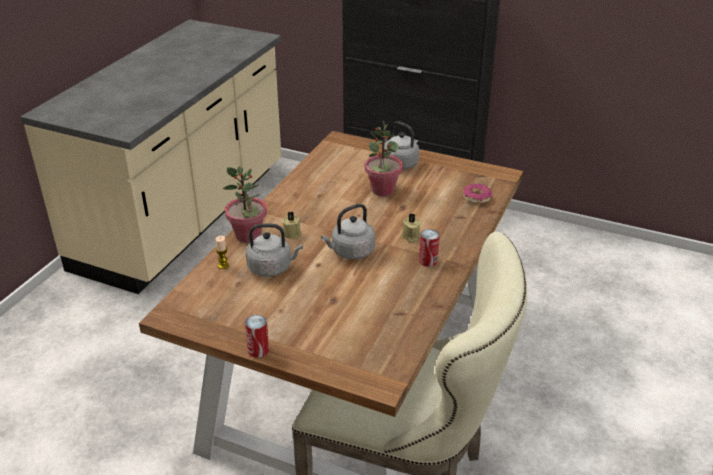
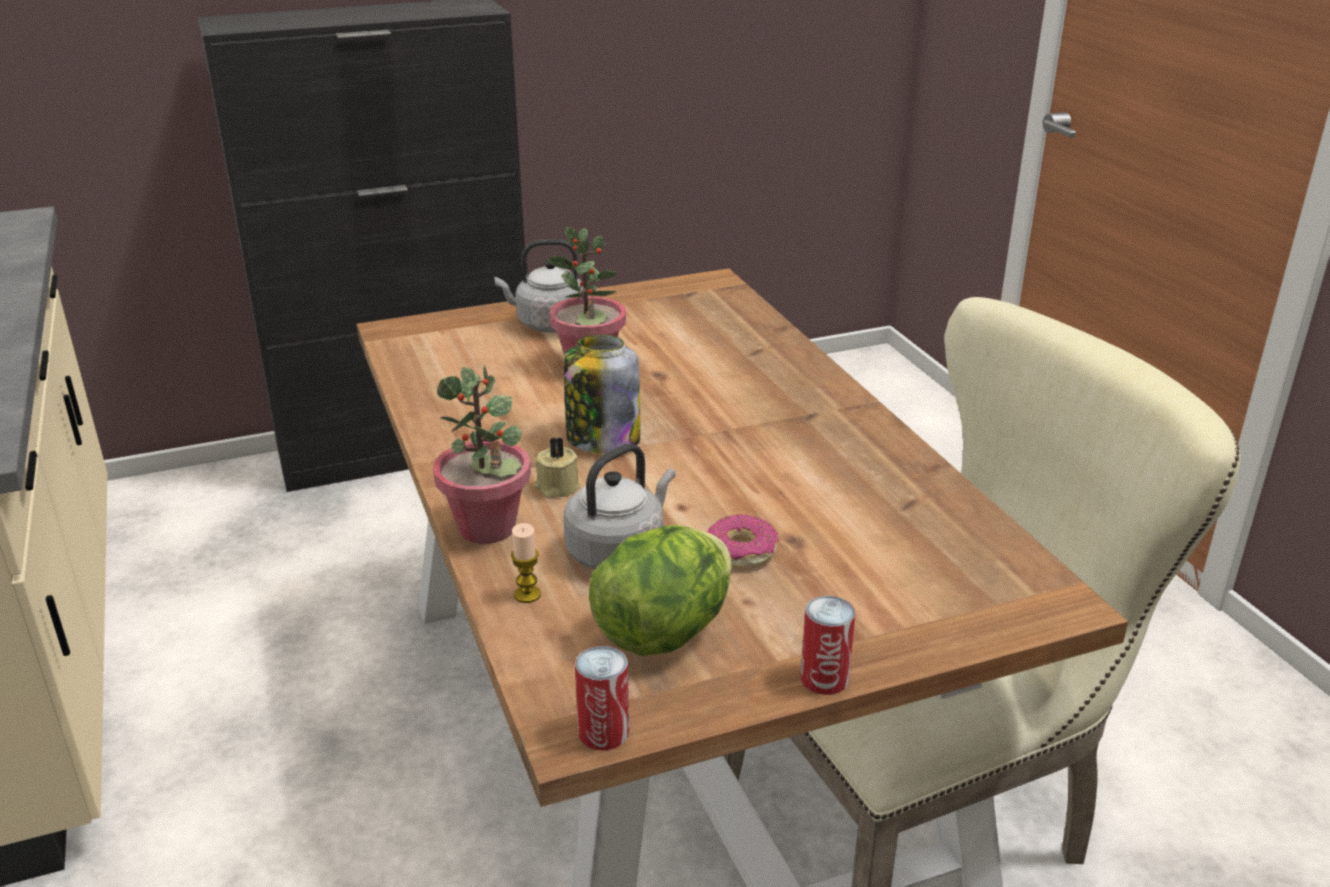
camera: 45 degrees left, 5 degrees down
grey kettle [321,204,375,260] -> none
beige candle [401,213,421,243] -> none
can [419,229,440,267] -> can moved to [575,646,629,751]
donut [463,183,492,204] -> donut moved to [707,514,779,568]
none -> jar [564,335,640,454]
none -> lettuce [589,525,732,656]

